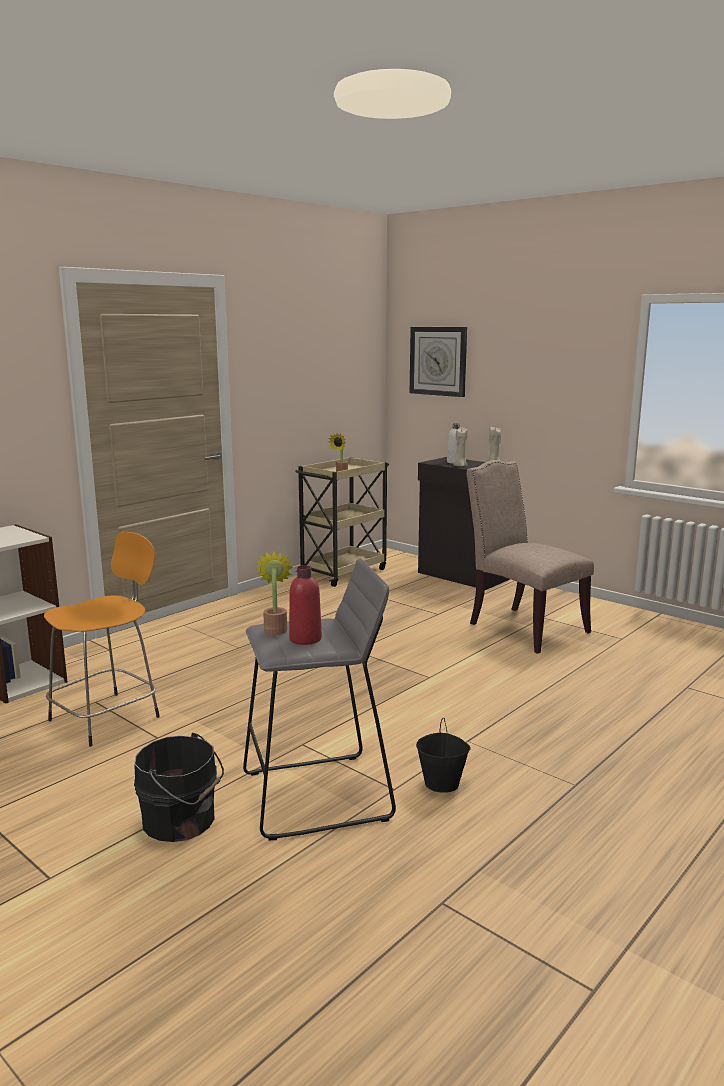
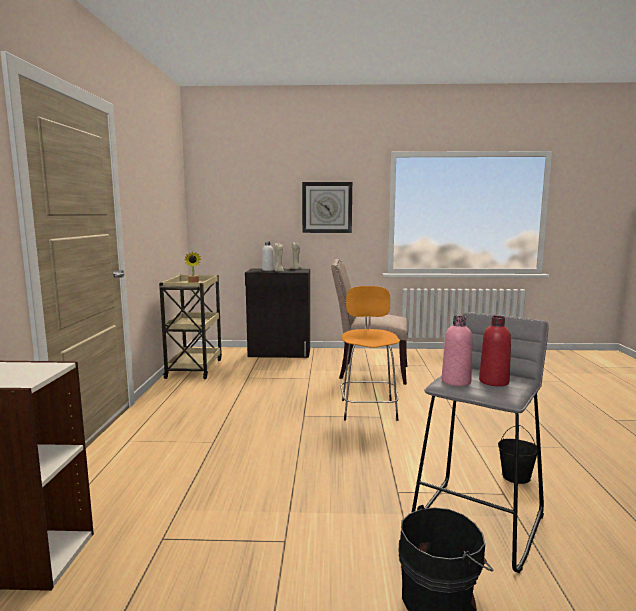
camera: 40 degrees left, 5 degrees down
orange stool [44,532,160,747] -> orange stool moved to [340,286,400,421]
potted plant [255,551,293,635] -> pink bottle [442,316,472,386]
wall clock [410,327,467,397] -> wall clock moved to [302,182,352,233]

